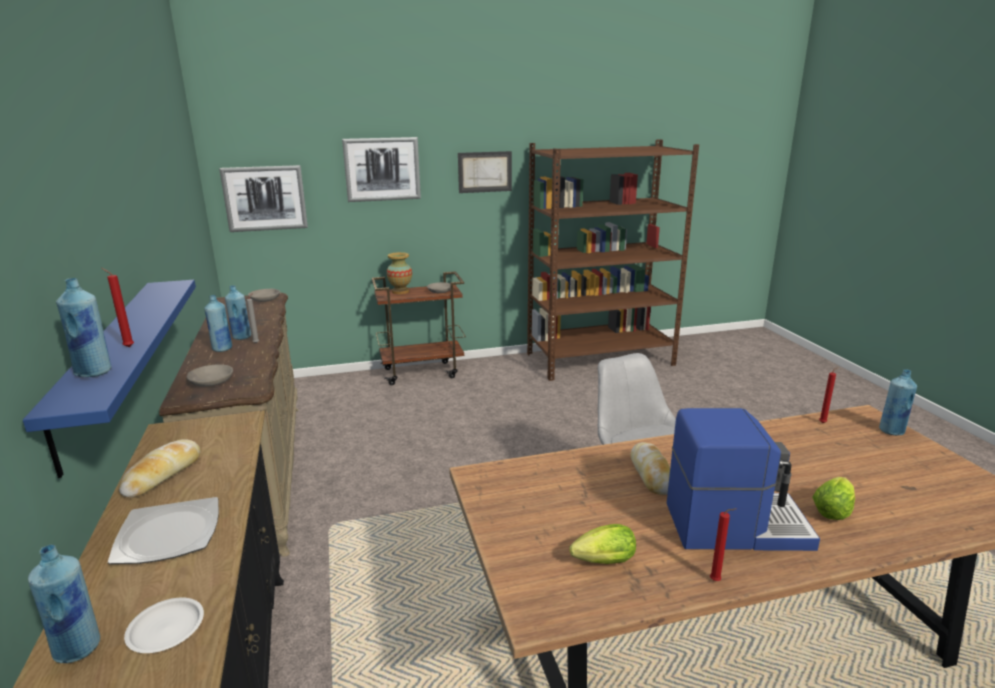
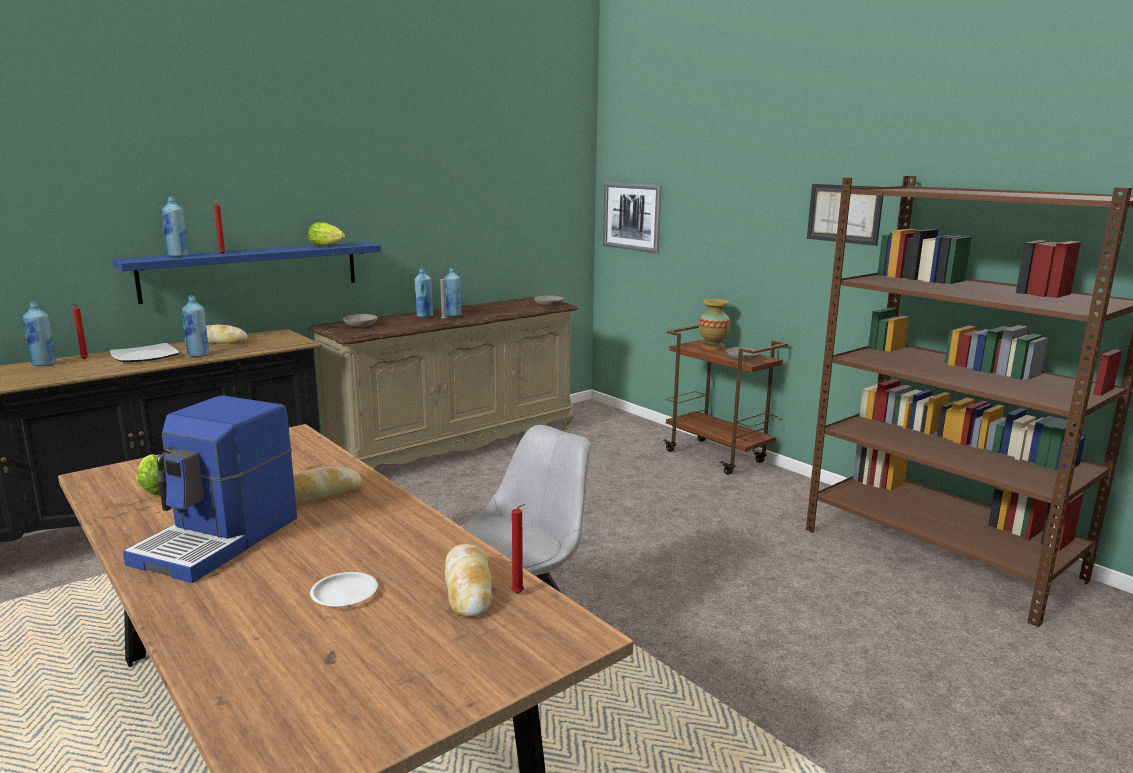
camera: 65 degrees right, 5 degrees down
white plate [124,597,204,653] -> white plate moved to [310,572,378,607]
picture [342,137,421,202] -> none
coffee machine [667,408,820,551] -> coffee machine turned 45 degrees clockwise [123,395,297,583]
red candle [710,508,736,581] -> red candle moved to [73,304,89,359]
lettuce [812,477,855,520] -> lettuce moved to [308,222,345,246]
blue bottle [879,369,917,435] -> blue bottle moved to [182,295,209,357]
none -> bread [445,544,492,617]

